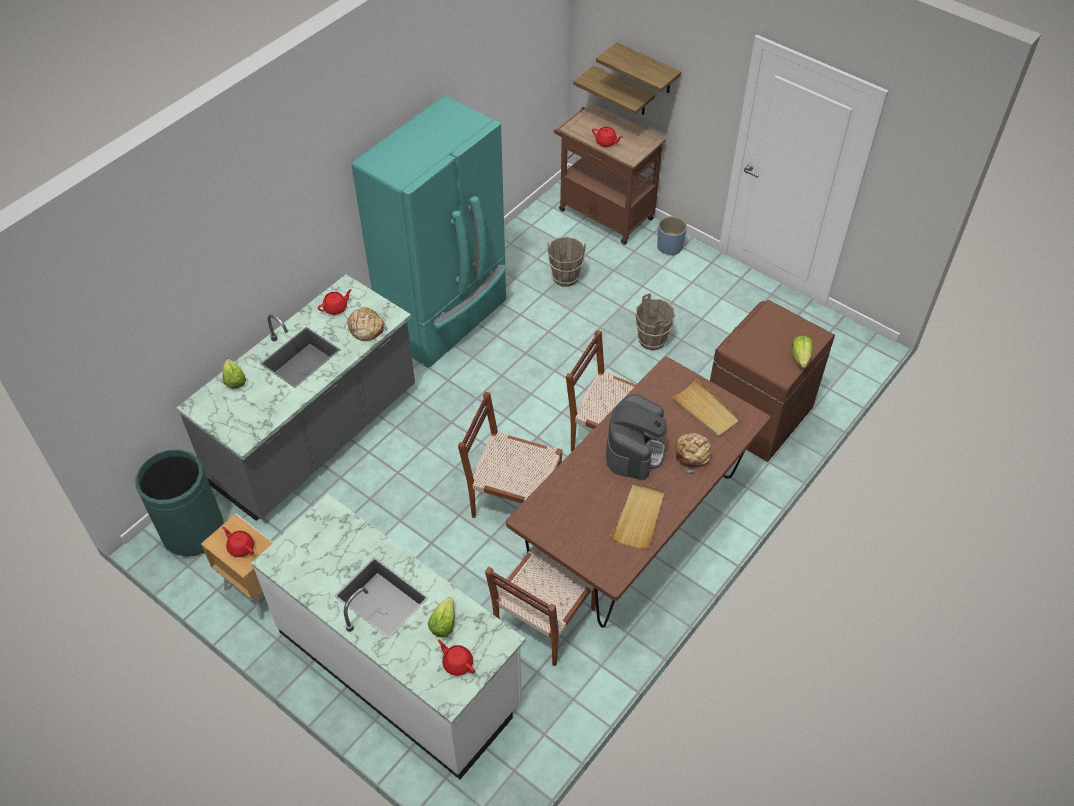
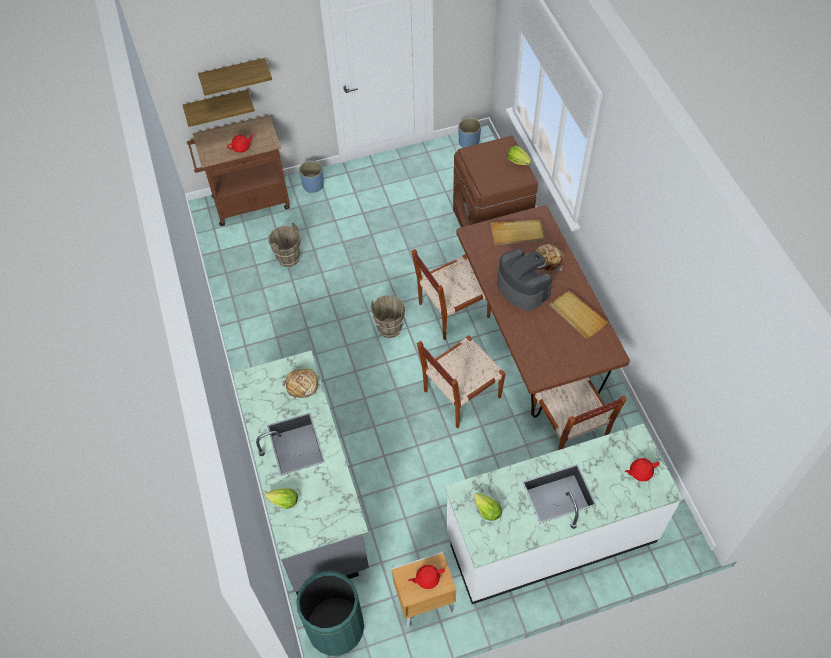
camera: 55 degrees left, 5 degrees up
red teapot [318,289,352,315] -> none
turquoise fridge [351,96,506,368] -> none
lettuce [428,597,455,637] -> lettuce moved to [474,492,502,521]
brown bucket [635,293,675,351] -> brown bucket moved to [371,295,405,338]
none -> blue planter [458,118,481,148]

